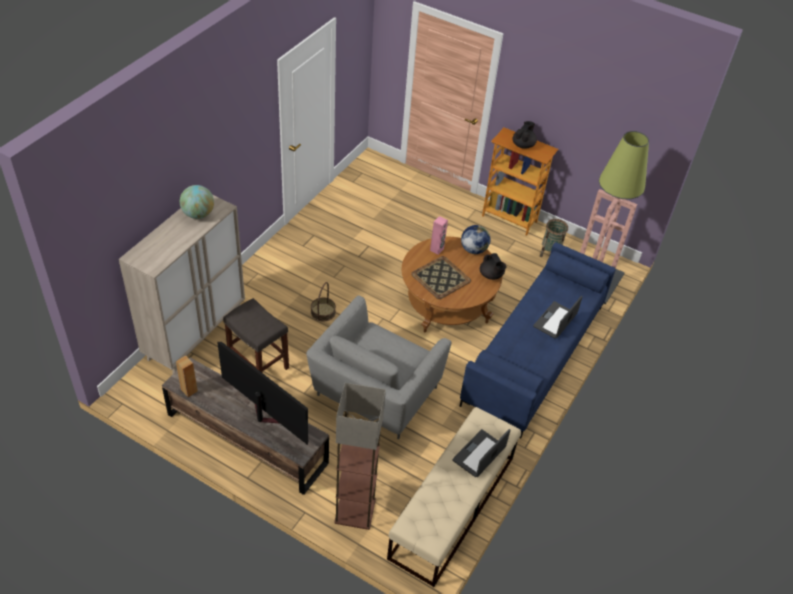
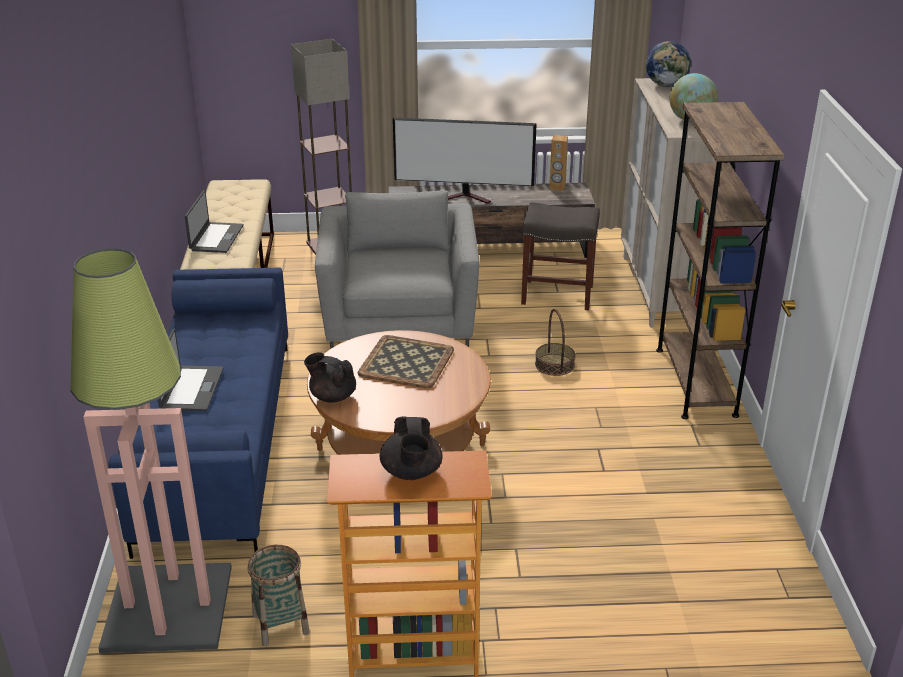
camera: 150 degrees right, 15 degrees down
pink speaker [430,216,448,255] -> none
globe [461,225,490,254] -> globe moved to [646,41,691,87]
none -> brown bookcase [656,102,785,419]

